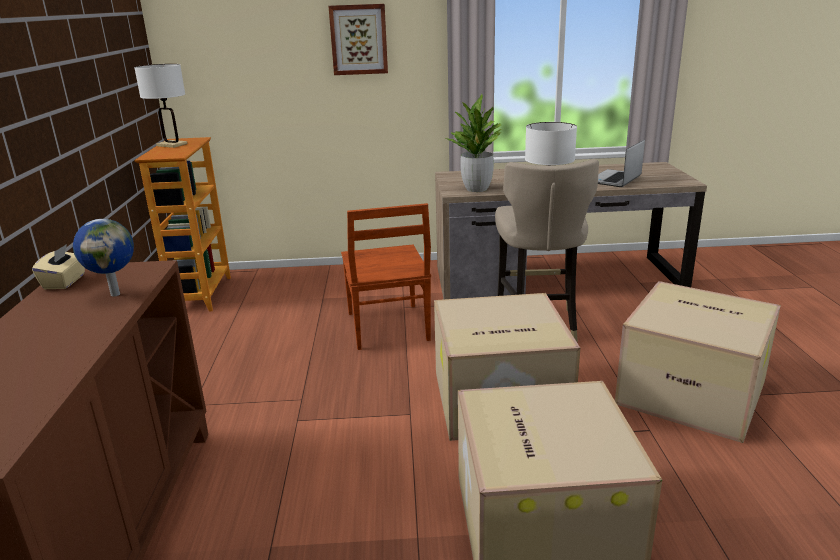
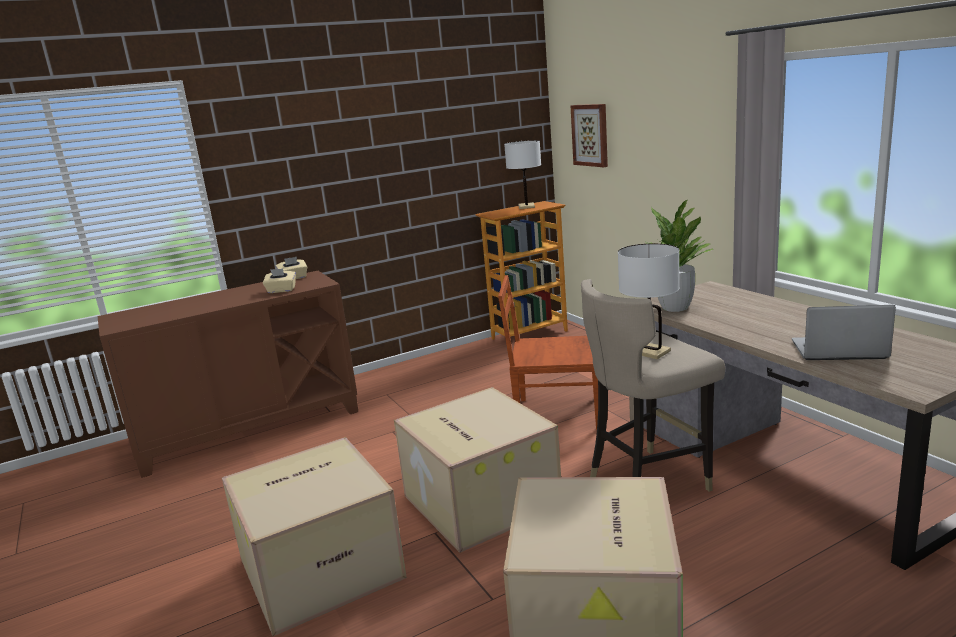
camera: 65 degrees right, 5 degrees down
globe [73,219,134,296] -> beige tissue box [263,269,296,293]
picture [328,4,388,75] -> picture moved to [570,104,608,167]
brown chair [341,203,431,350] -> brown chair turned 45 degrees clockwise [498,275,598,430]

